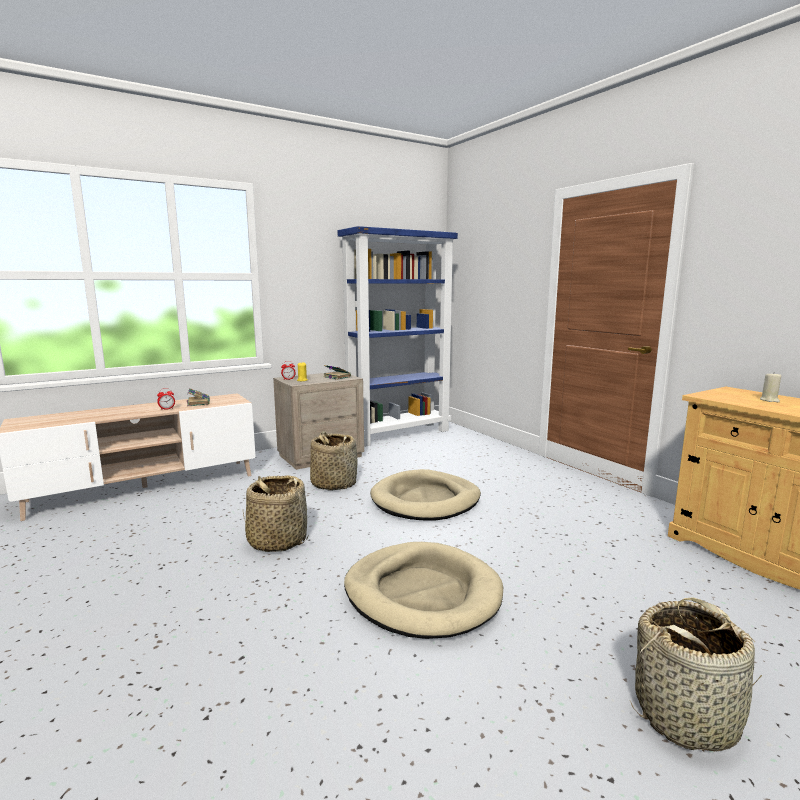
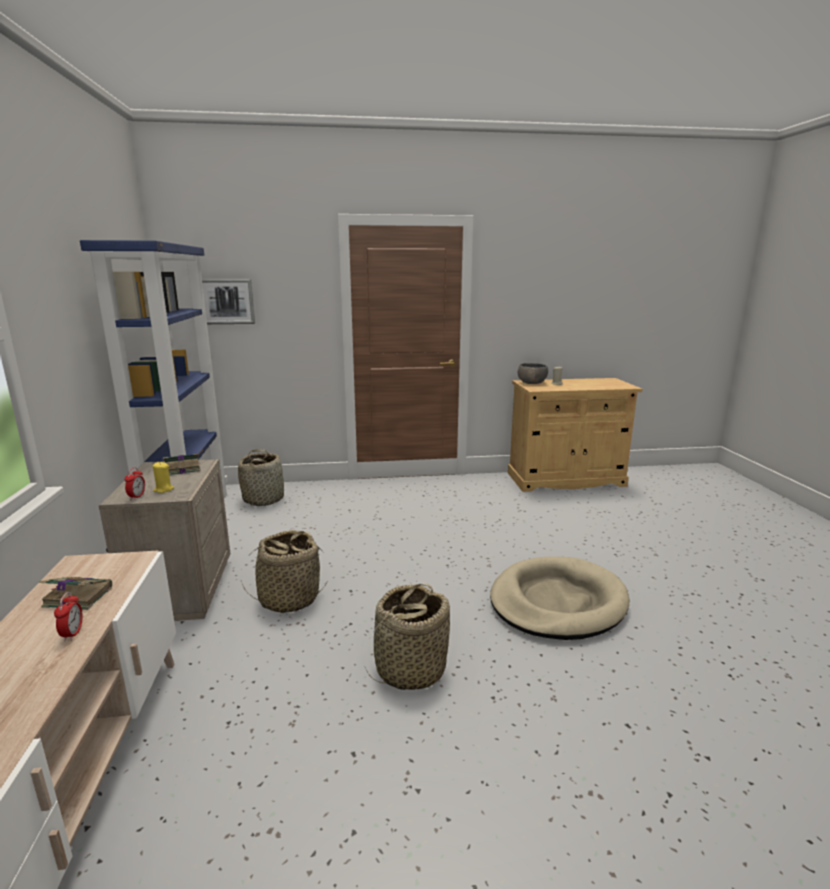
camera: 65 degrees left, 5 degrees up
beige dog bed [370,469,481,521] -> none
basket [630,597,765,752] -> basket moved to [238,449,284,506]
none -> picture [202,279,255,324]
none -> grey bowl [518,363,548,384]

